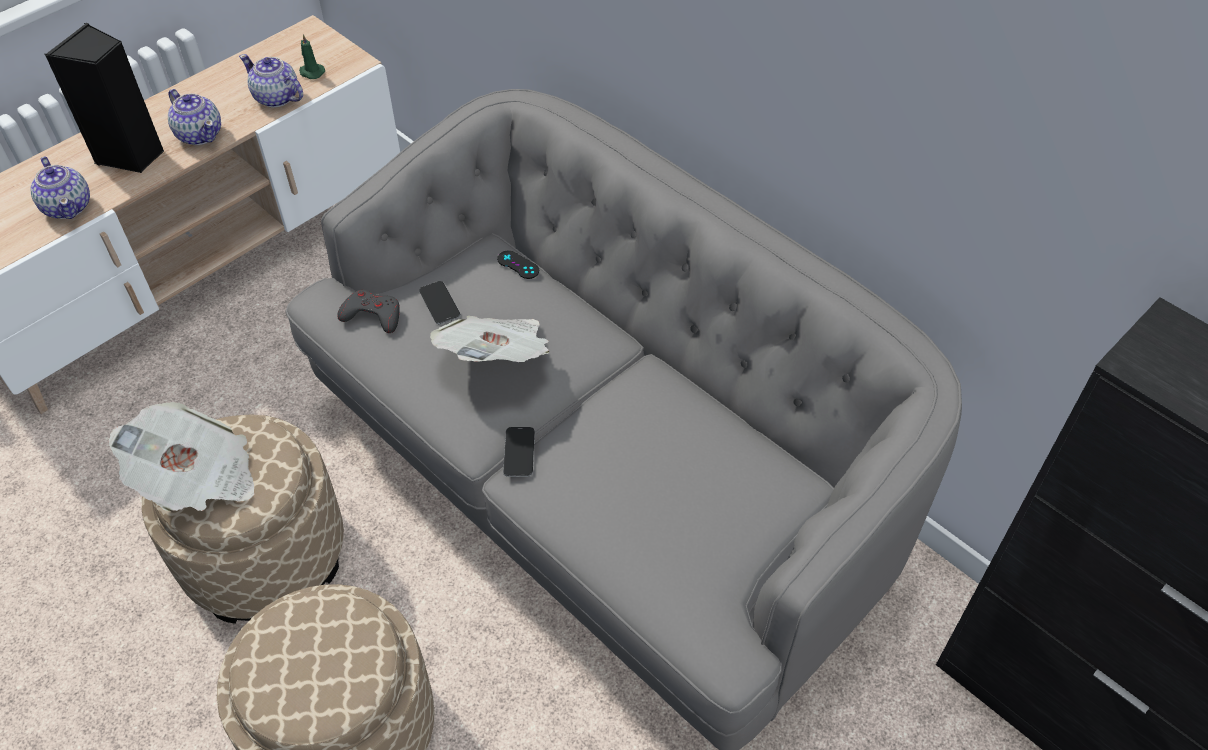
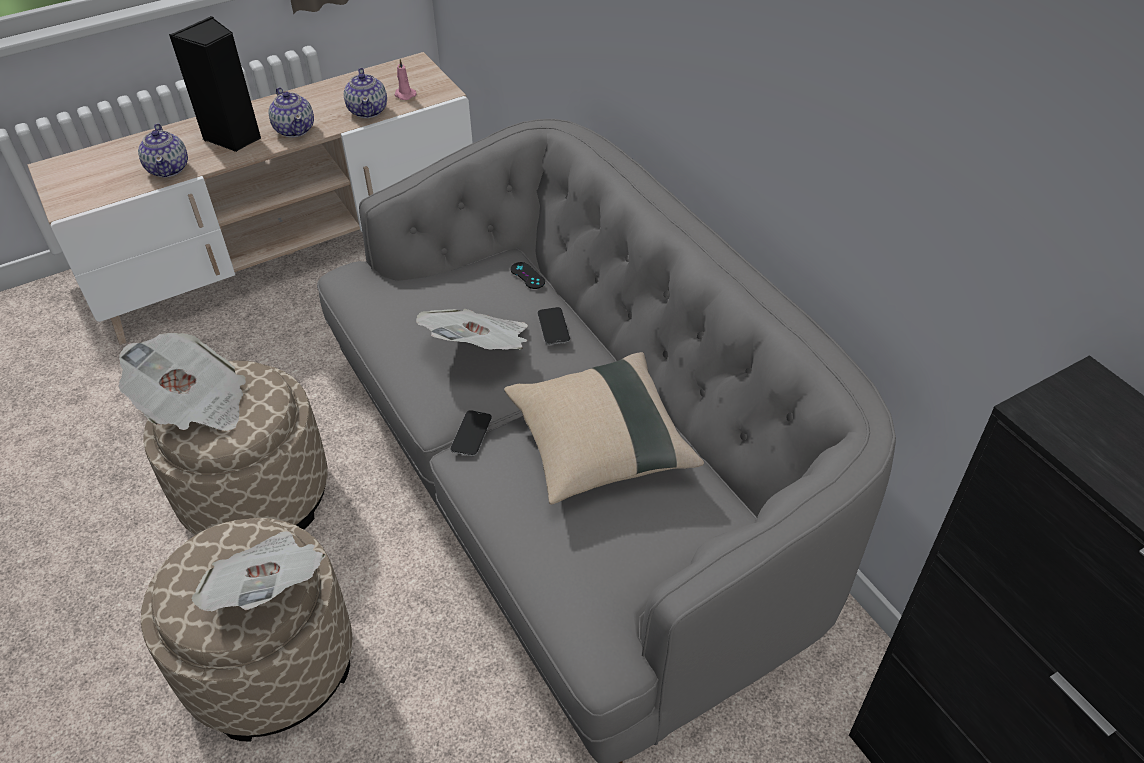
camera: 15 degrees right, 5 degrees down
teapot [239,54,303,108] -> teapot turned 150 degrees counterclockwise [344,68,387,118]
green candle [299,34,325,79] -> pink candle [395,59,417,100]
grey game controller [337,290,400,333] -> none
phone [419,281,461,324] -> phone moved to [538,307,570,345]
none -> newspaper [191,531,326,612]
none -> beige pillow [504,352,704,505]

